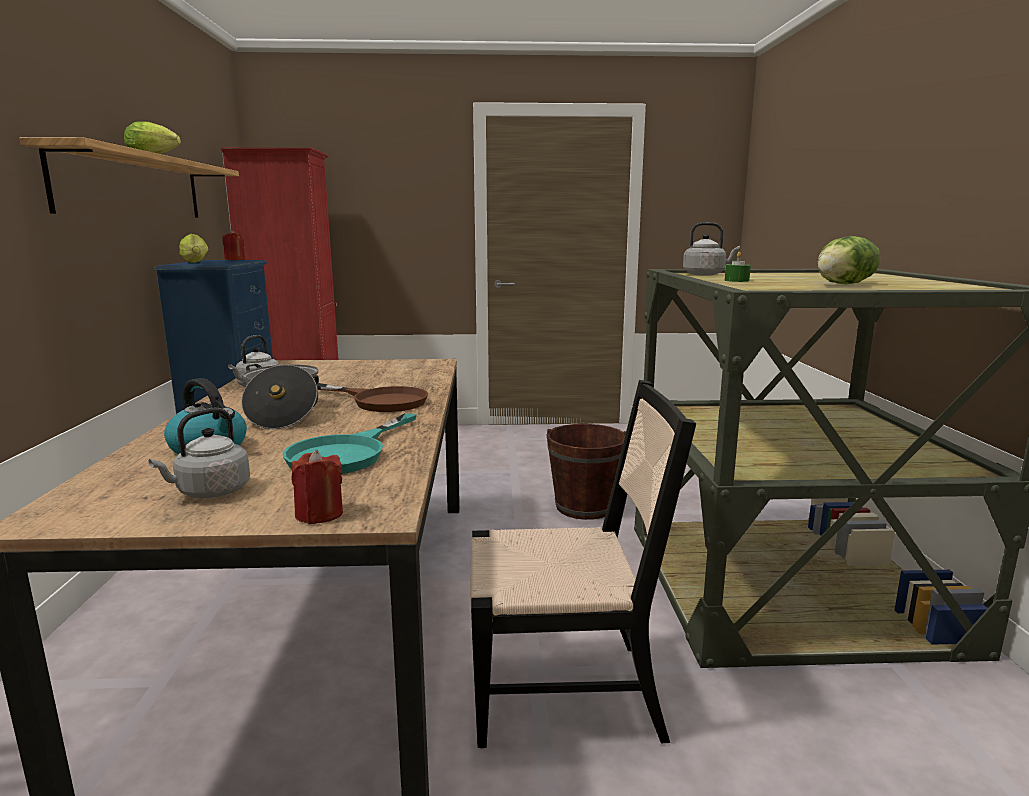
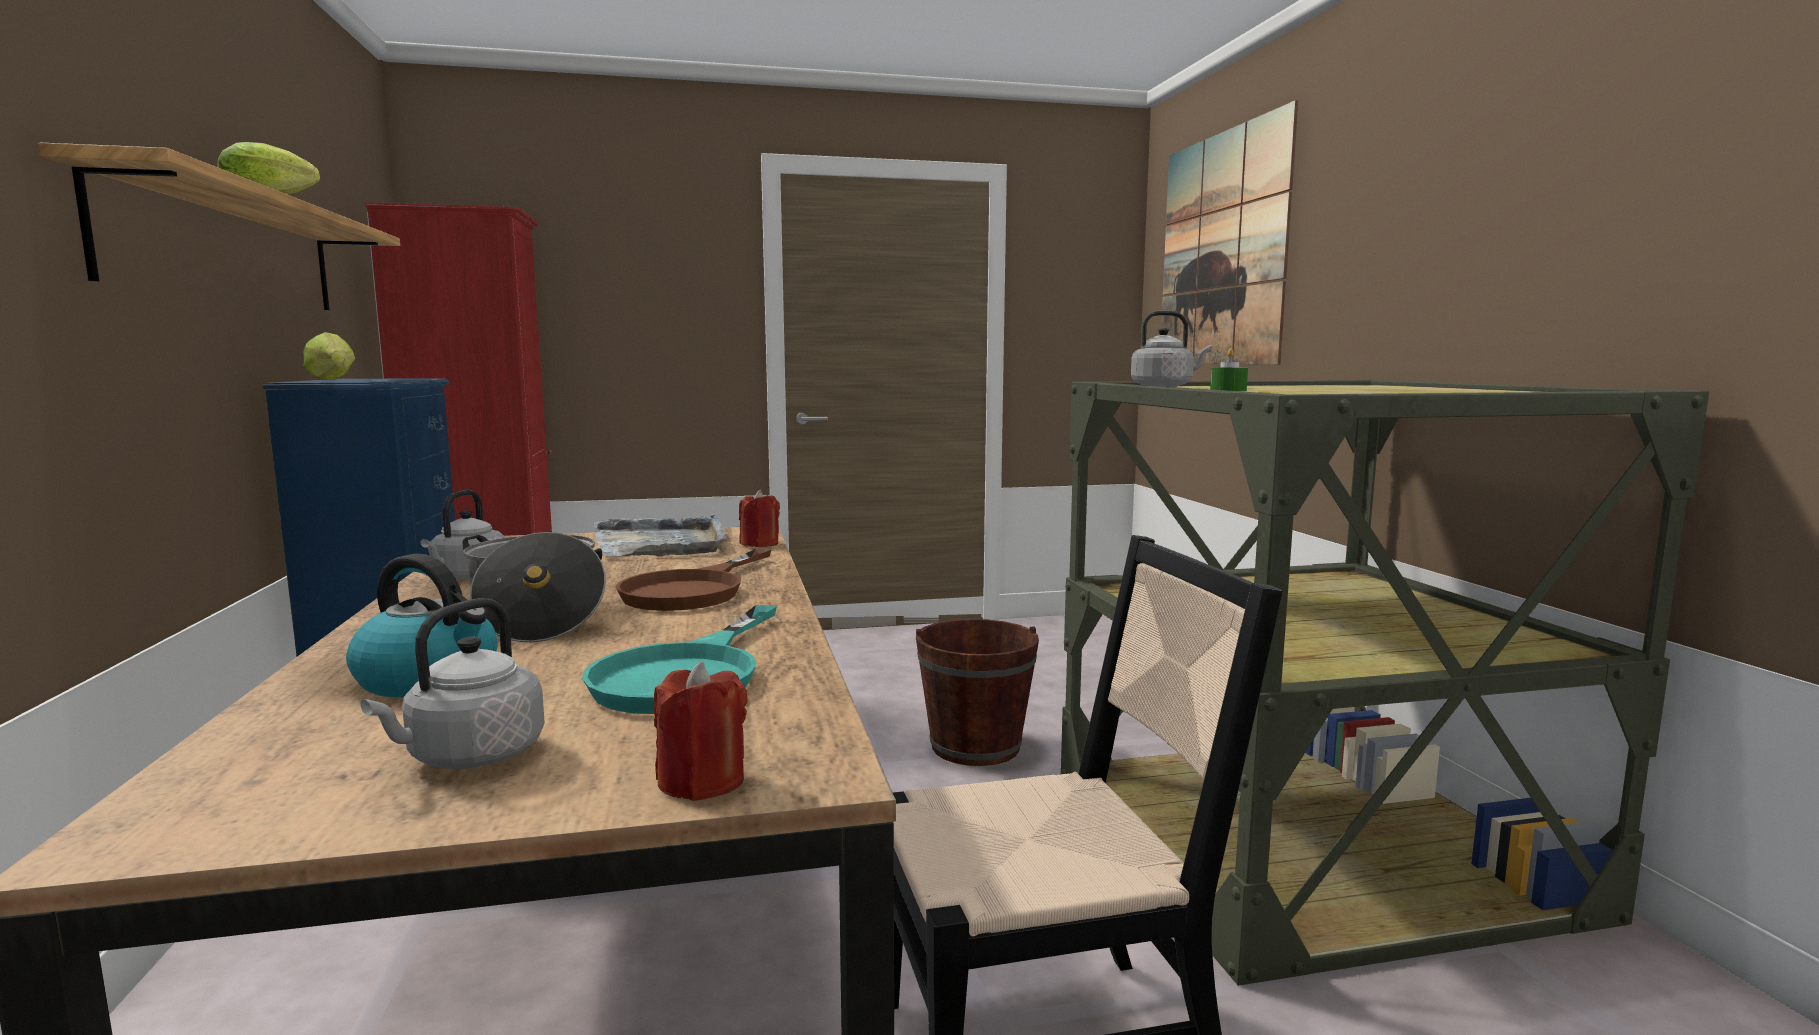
camera: 10 degrees left, 5 degrees down
red candle [223,231,245,260] -> red candle moved to [739,490,780,547]
brown frying pan [317,383,428,412] -> brown frying pan turned 90 degrees clockwise [615,549,771,611]
lettuce [817,236,881,284] -> none
none -> grey tray [594,514,726,557]
none -> picture [1161,100,1298,365]

